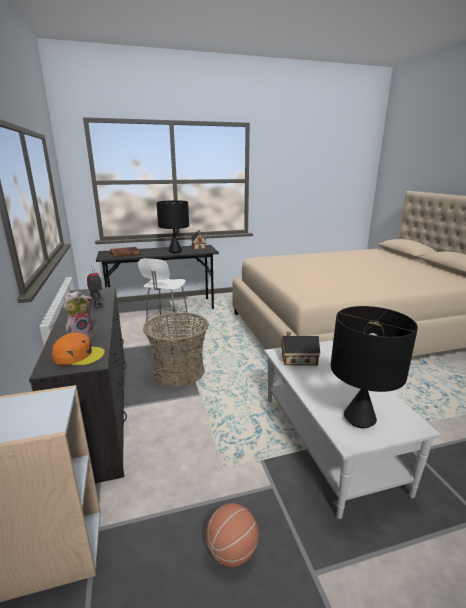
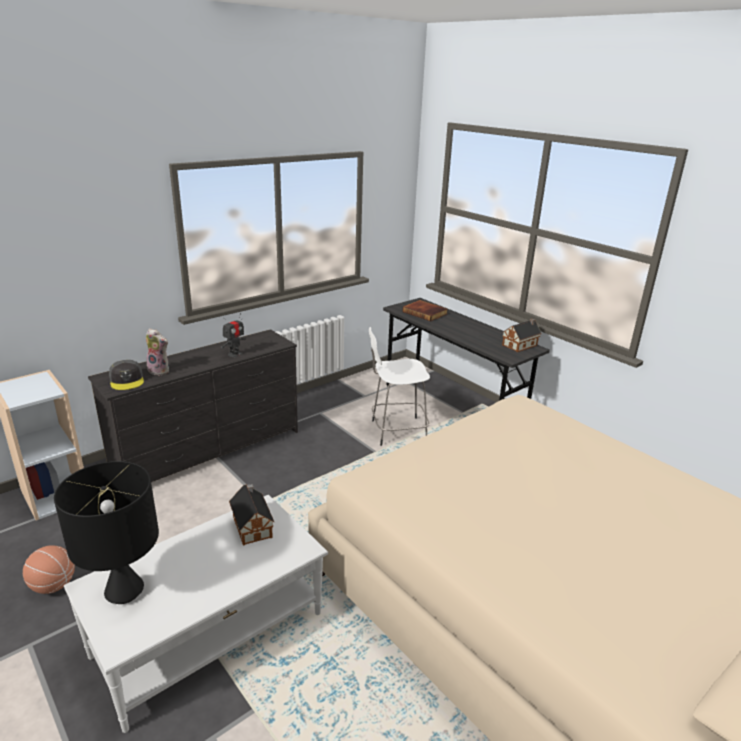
camera: 65 degrees right, 5 degrees up
orange cap [52,333,105,365] -> grey cap [109,360,144,390]
basket [143,312,209,387] -> none
black table lamp [156,200,189,253] -> none

